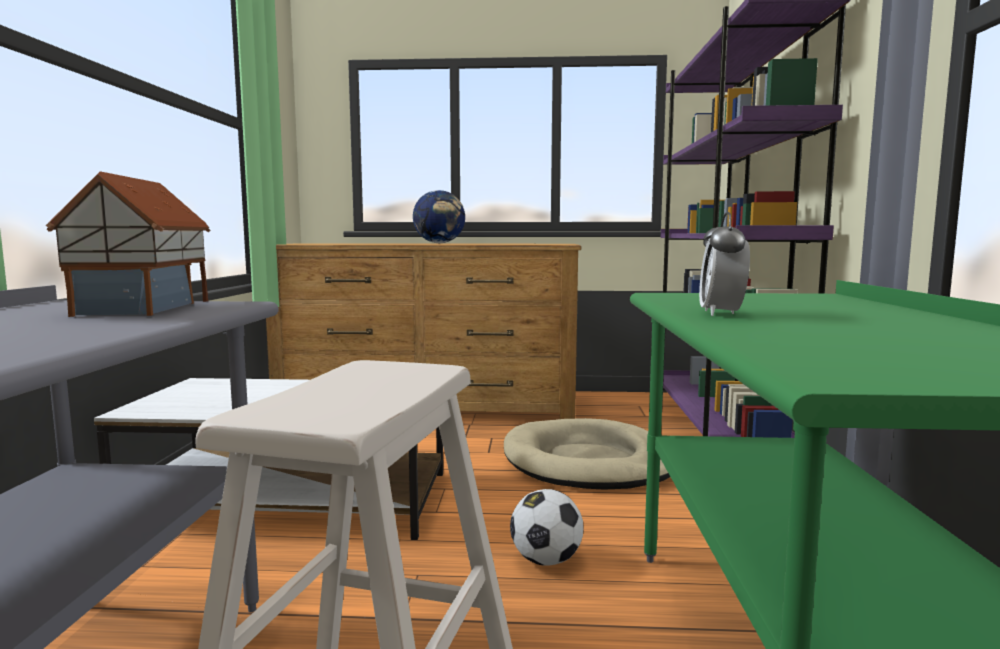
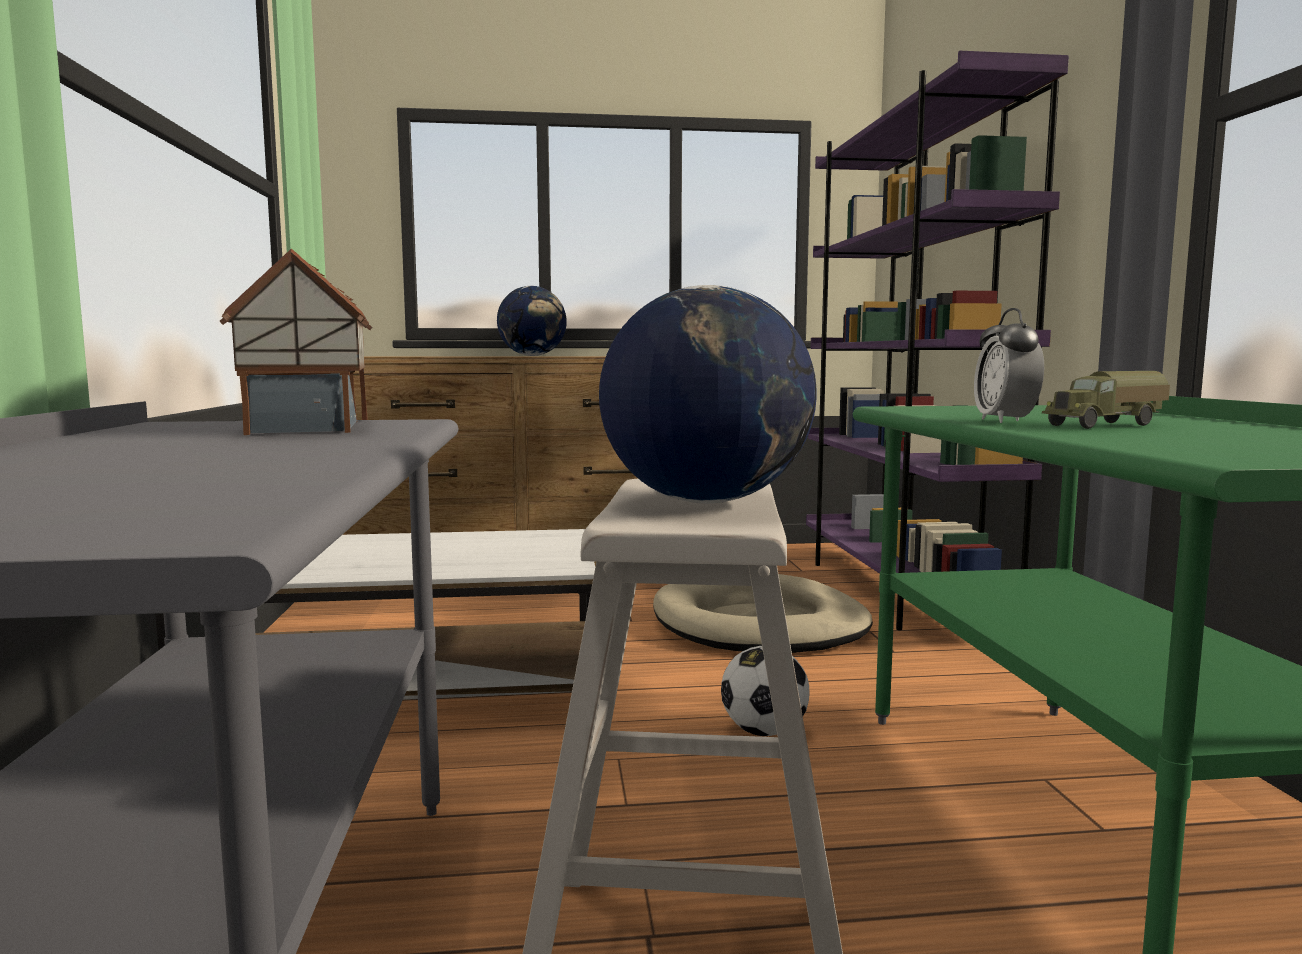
camera: 10 degrees left, 0 degrees up
none -> globe [599,285,817,503]
none -> toy truck [1042,371,1170,429]

